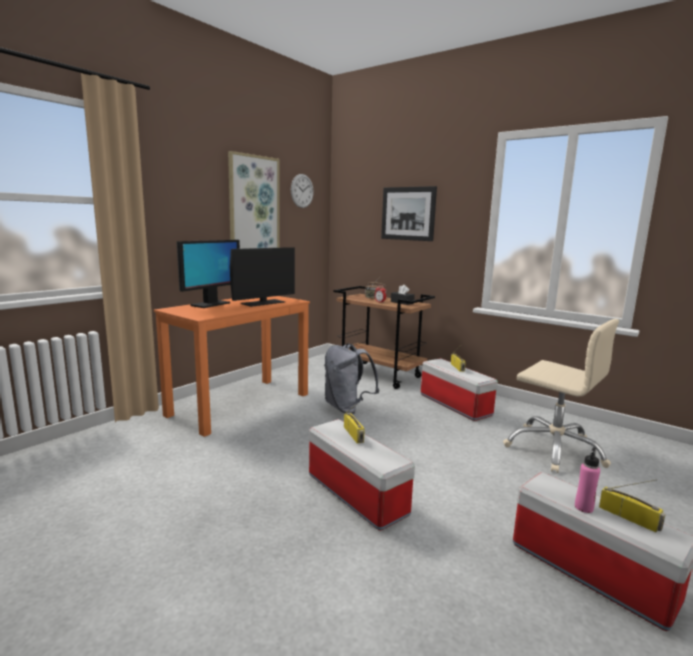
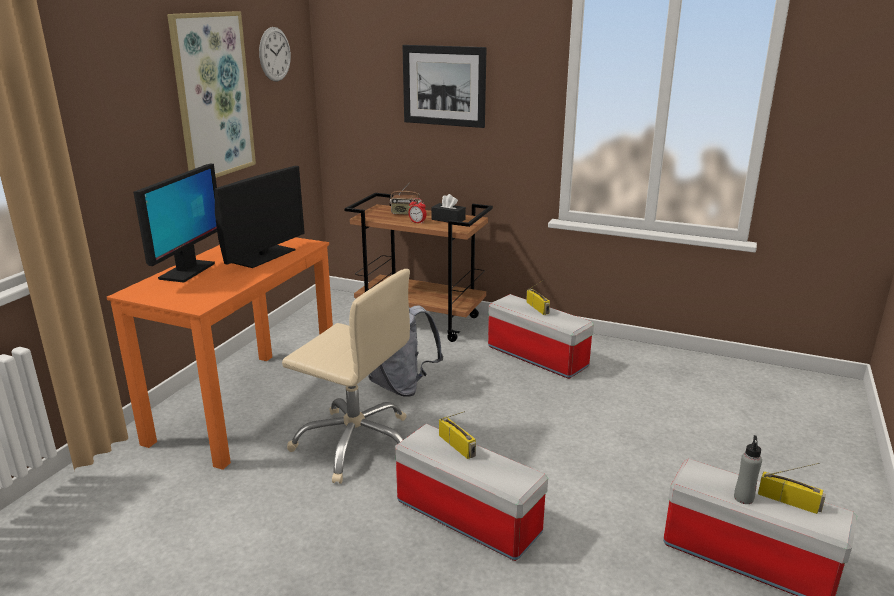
camera: 15 degrees left, 10 degrees up
beige office chair [503,319,619,473] -> beige office chair moved to [282,269,410,484]
pink bottle [575,447,600,513] -> grey bottle [734,435,762,504]

